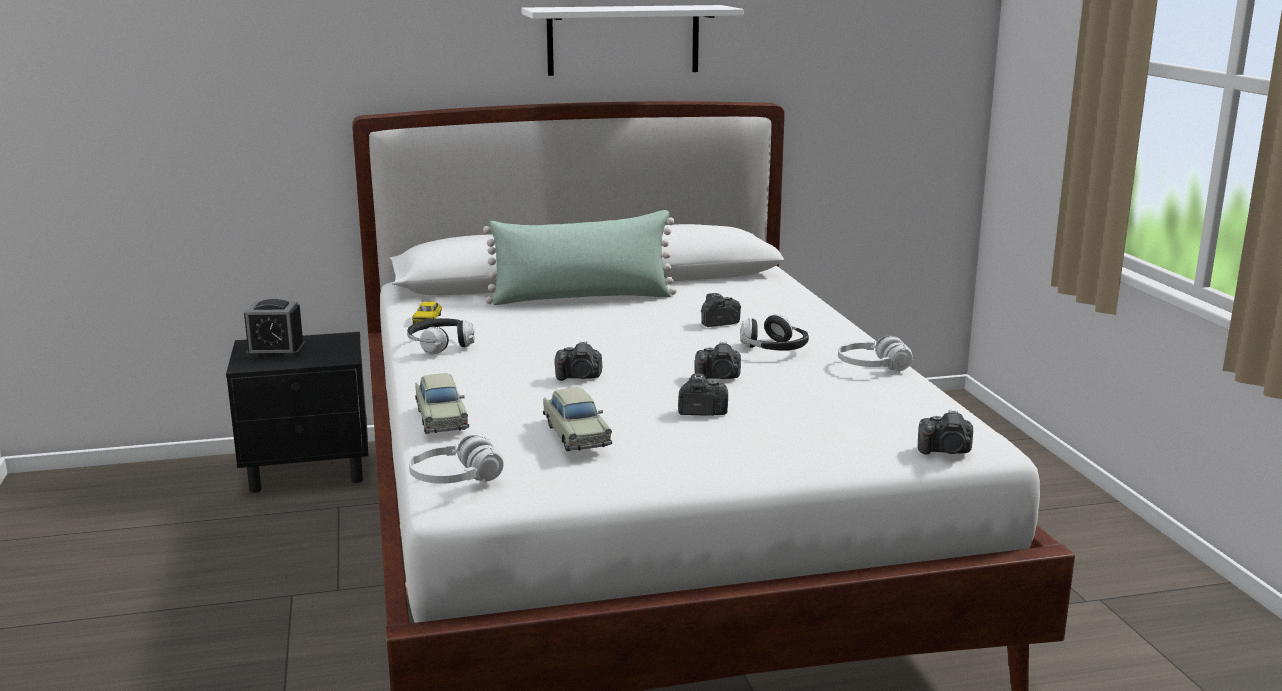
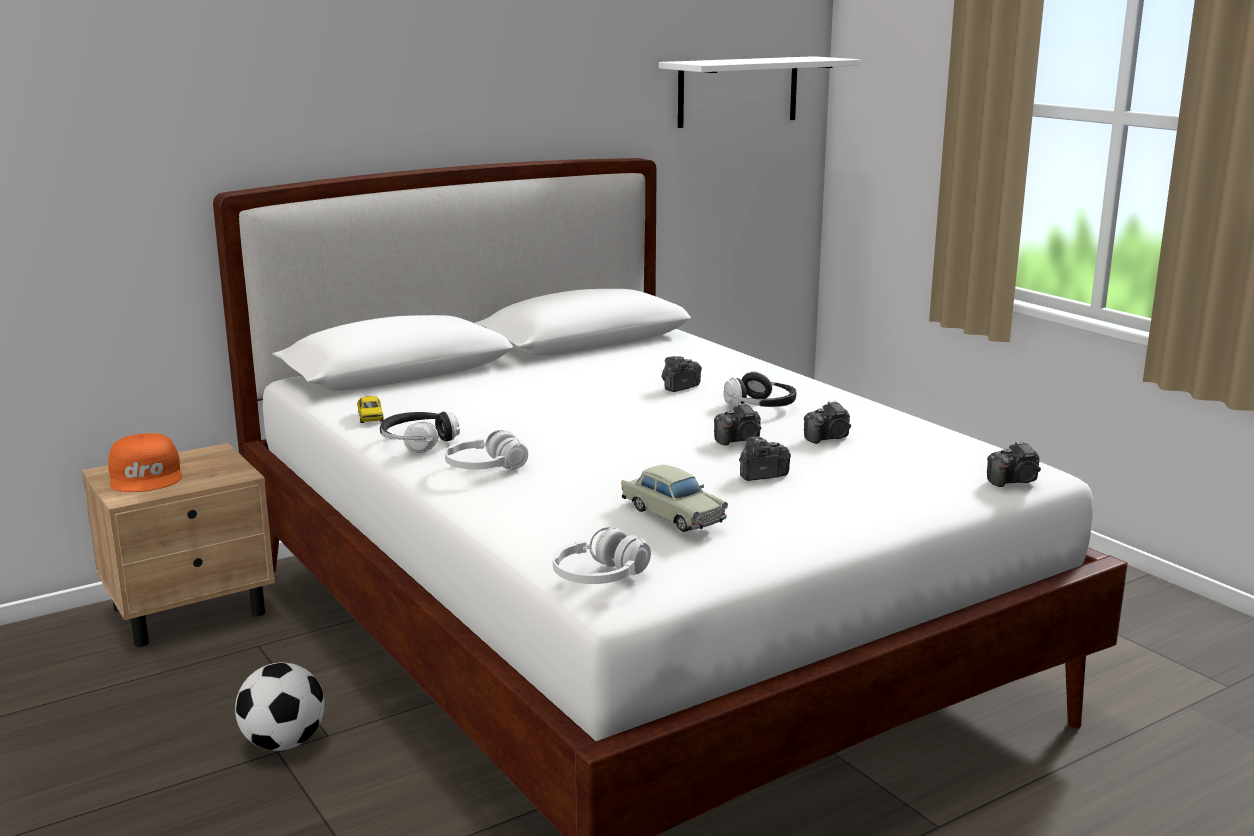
camera: 20 degrees left, 0 degrees up
black nightstand [226,332,369,493] -> beige nightstand [82,443,275,647]
alarm clock [244,299,306,358] -> orange cap [108,433,182,492]
beige toy car [415,374,469,434] -> none
green pillow [483,210,677,305] -> none
white shelf [521,5,743,76] -> white shelf moved to [659,56,860,128]
camera [555,341,602,381] -> camera moved to [804,401,851,444]
white headphones [838,335,913,371] -> white headphones moved to [445,430,528,470]
none -> football [235,662,324,751]

